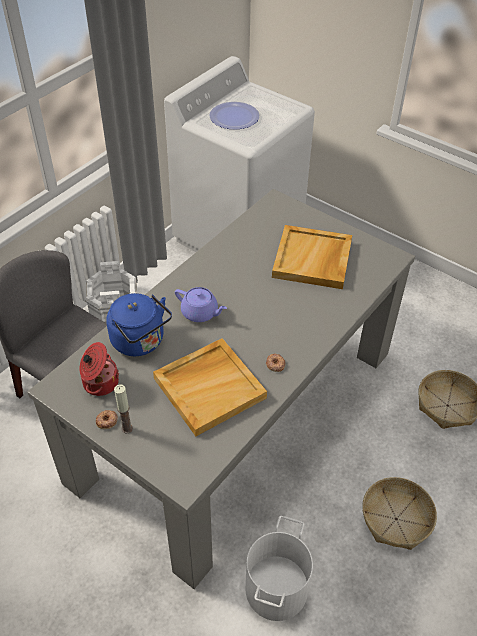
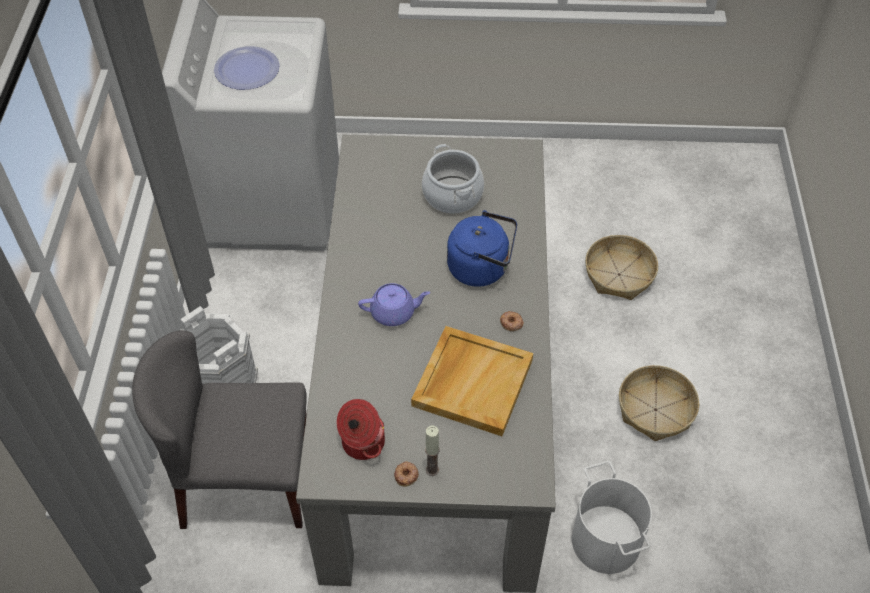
camera: 35 degrees left, 5 degrees up
blue kettle [106,293,172,356] -> blue kettle moved to [447,210,517,287]
beige tray [272,225,352,289] -> cooking pot [422,144,484,214]

